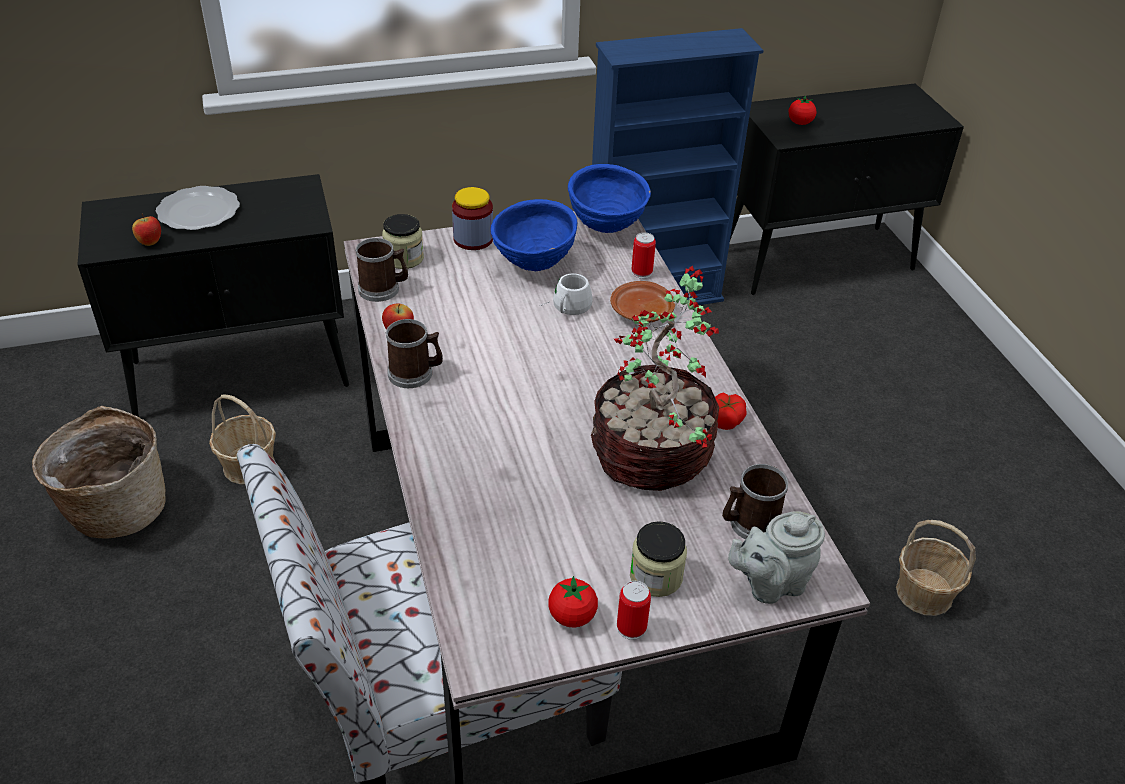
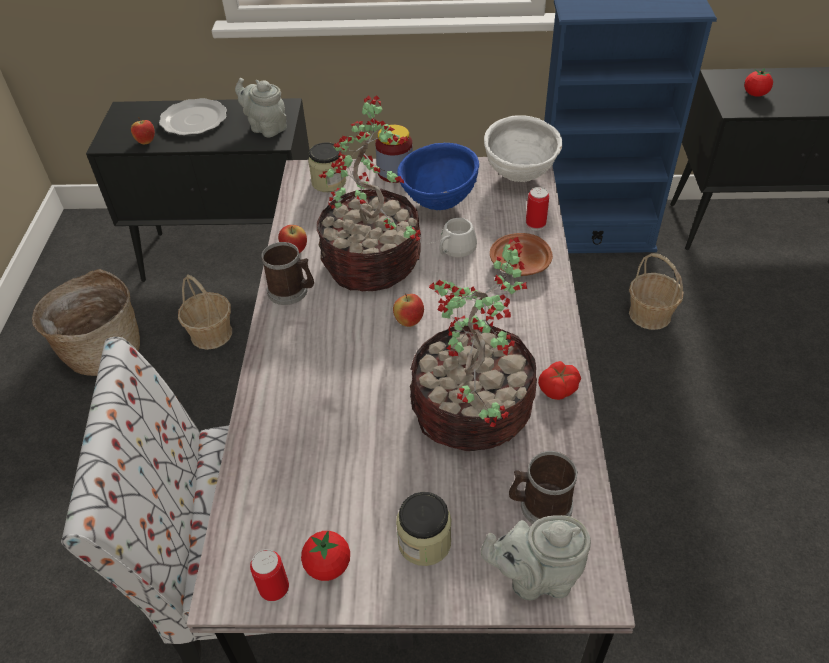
camera: 20 degrees right, 5 degrees up
mug [355,238,408,302] -> none
blue bowl [568,164,651,233] -> white bowl [484,115,562,182]
can [617,581,651,640] -> can moved to [250,549,289,603]
basket [896,520,976,616] -> basket moved to [629,253,684,330]
none -> grey teapot [235,78,287,137]
none -> potted plant [317,95,421,292]
none -> apple [393,294,424,327]

